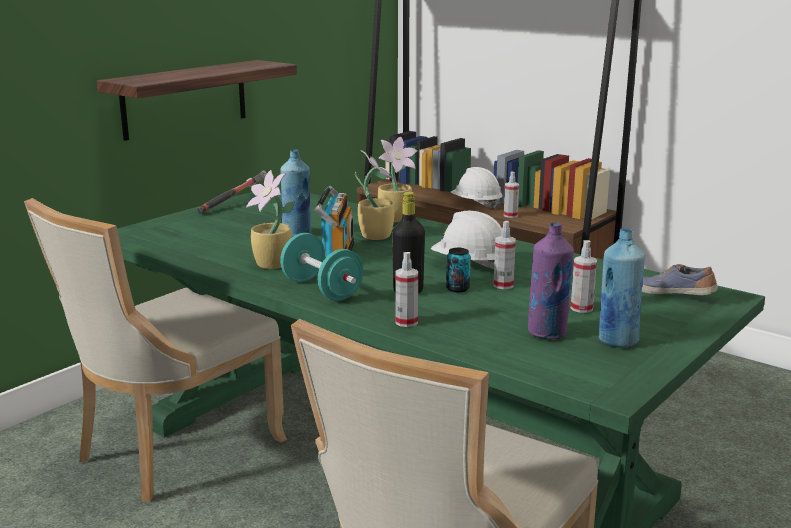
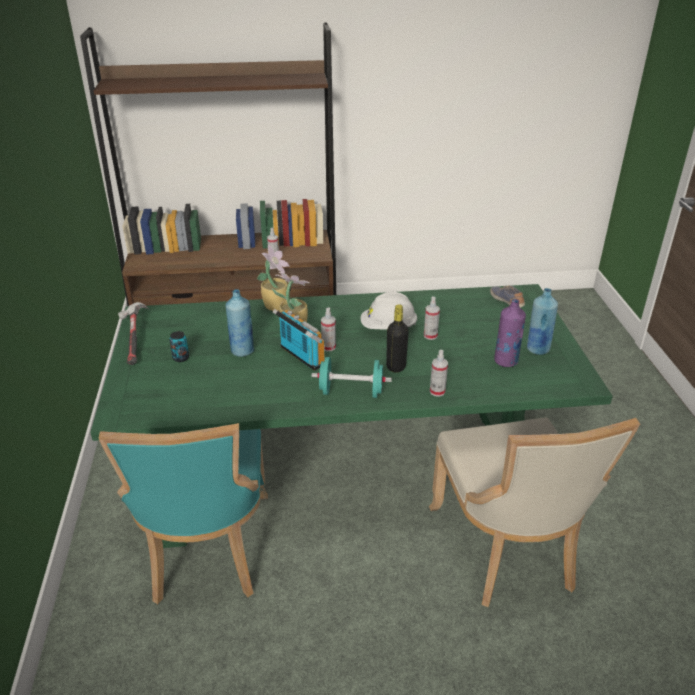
camera: 45 degrees left, 15 degrees up
beige chair [24,198,287,502] -> turquoise chair [99,423,268,604]
shelf [97,60,297,141] -> none
potted plant [246,170,295,269] -> none
can [446,248,471,292] -> can moved to [169,331,189,362]
white hard hat [450,167,502,210] -> none
spray bottle [571,240,597,313] -> spray bottle moved to [321,307,336,351]
shoe [642,264,718,295] -> shoe turned 75 degrees clockwise [490,285,525,308]

